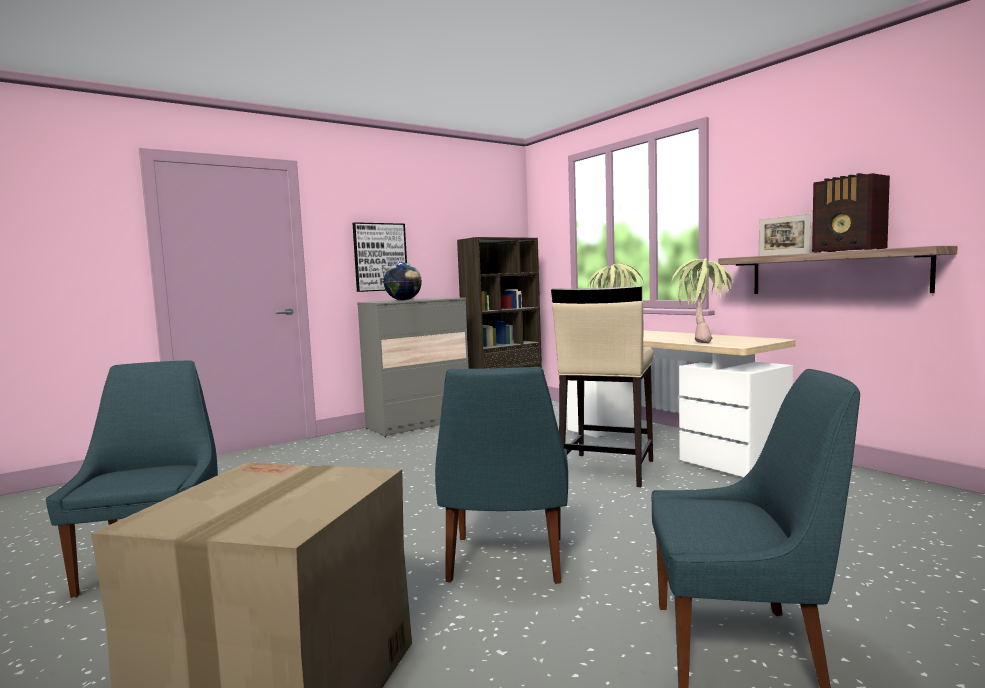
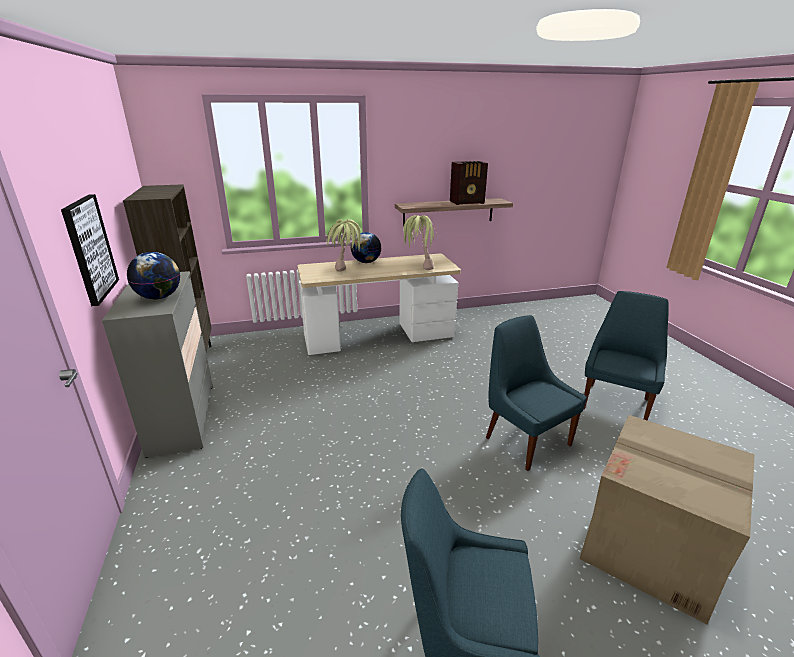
camera: 70 degrees left, 20 degrees up
blue chair [435,367,568,584] -> blue chair turned 150 degrees counterclockwise [486,315,587,471]
beige stool [551,286,654,487] -> none
picture frame [759,214,811,256] -> none
none -> globe [351,232,382,263]

